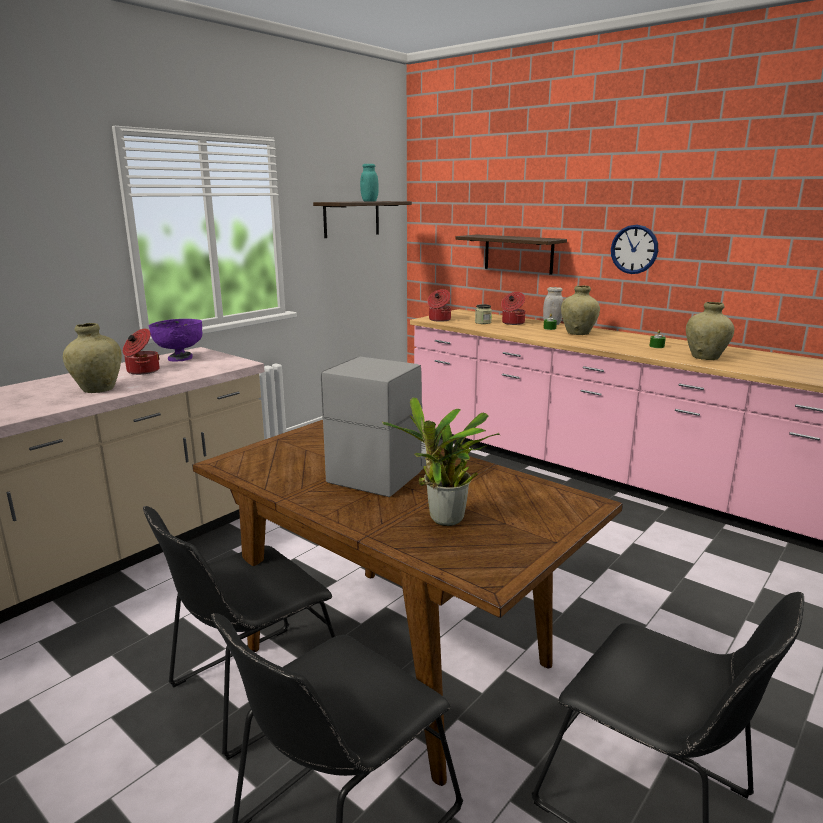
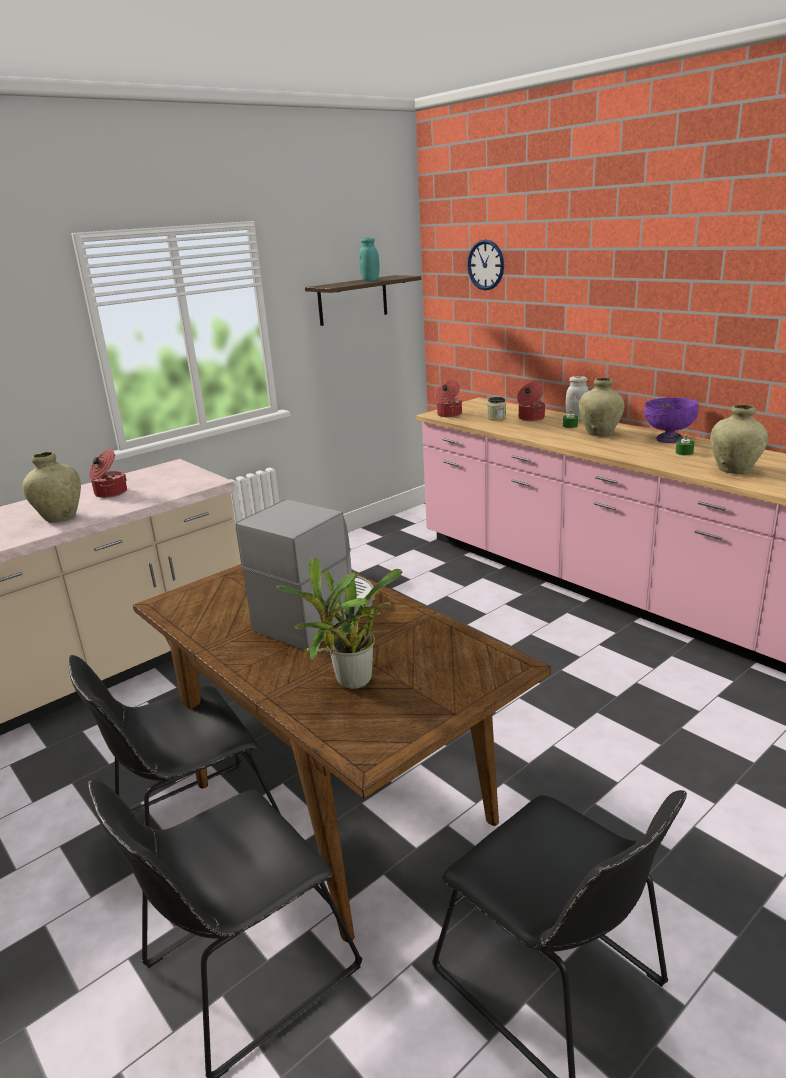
camera: 10 degrees right, 5 degrees up
purple bowl [149,319,202,362] -> purple bowl moved to [644,397,699,443]
shelf [455,234,567,275] -> none
wall clock [611,225,658,274] -> wall clock moved to [467,240,504,290]

